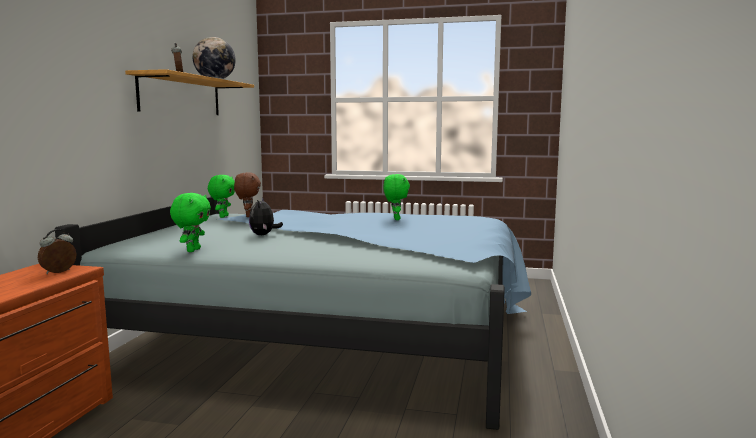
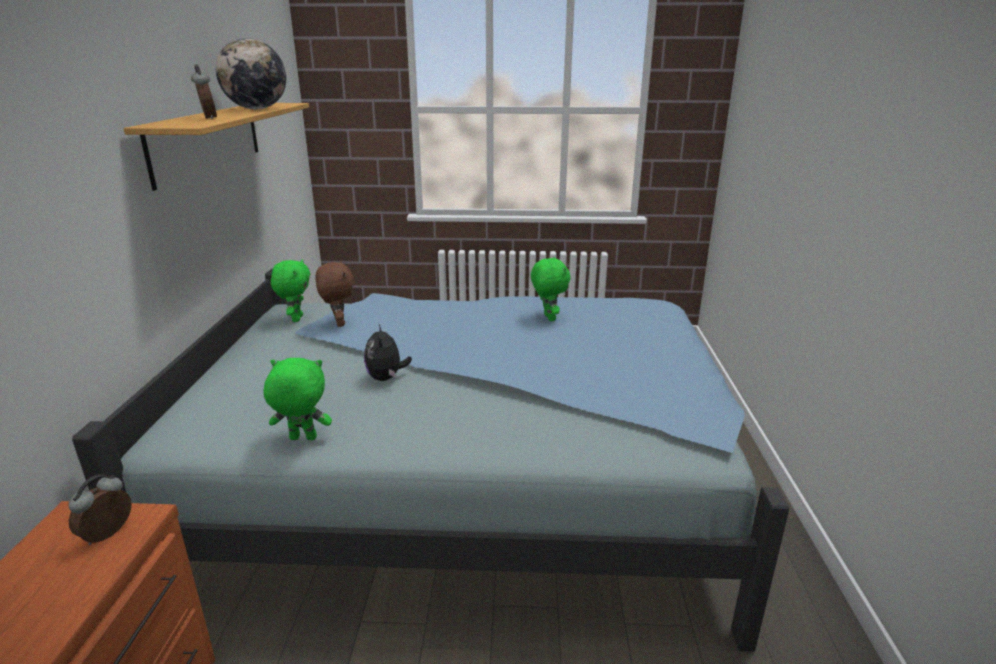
camera: 10 degrees left, 15 degrees up
green plush toy [170,193,211,252] -> green plush toy turned 90 degrees counterclockwise [264,358,332,440]

